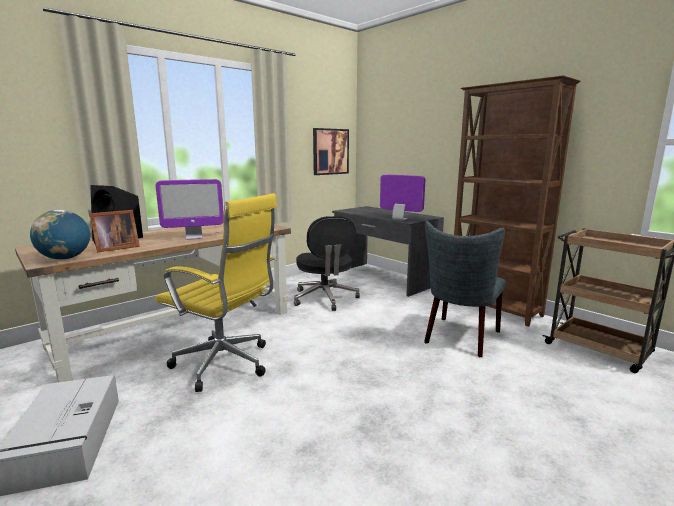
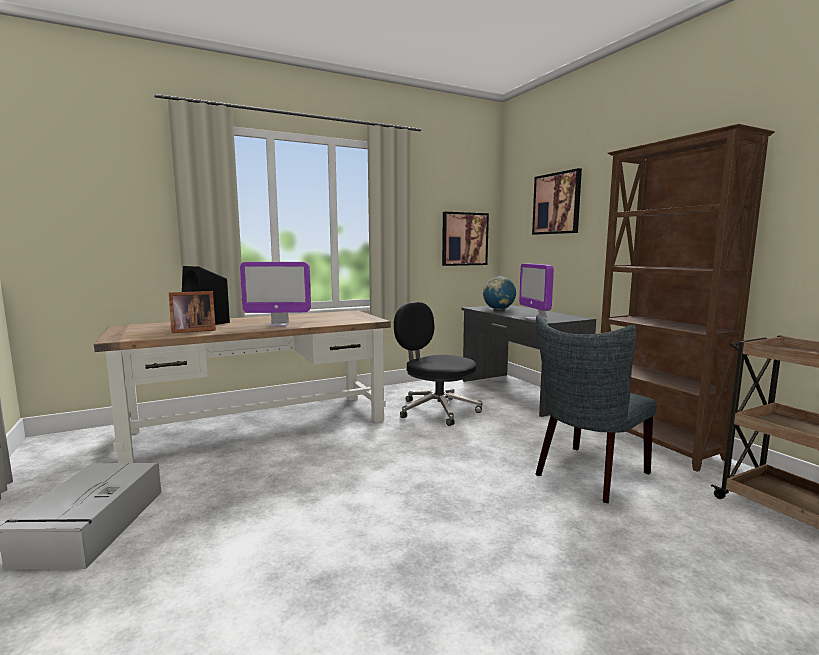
camera: 15 degrees right, 5 degrees down
globe [30,210,90,260] -> globe moved to [483,277,516,309]
yellow office chair [156,193,278,392] -> none
black office chair [294,216,360,311] -> black office chair turned 135 degrees clockwise [394,302,482,426]
monitor [380,175,425,221] -> monitor turned 150 degrees counterclockwise [519,264,554,320]
none -> picture [532,168,582,235]

